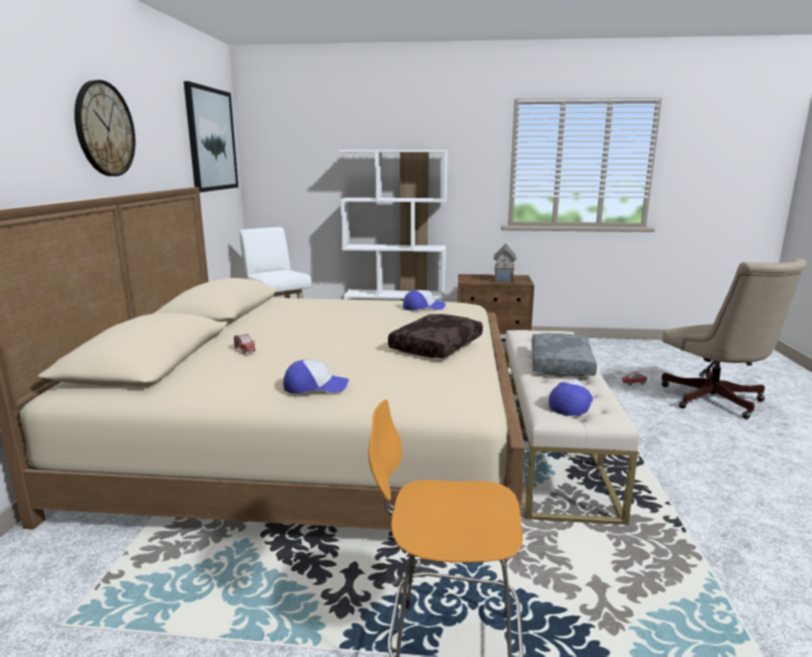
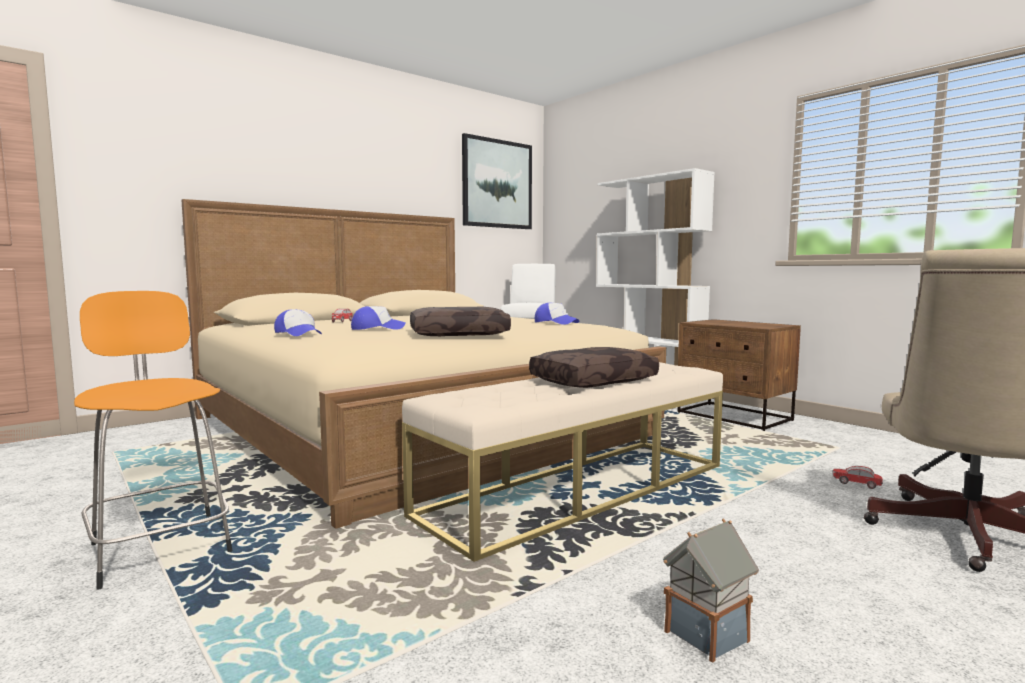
camera: 45 degrees right, 10 degrees down
wall clock [74,80,135,176] -> none
toy house [494,243,516,283] -> toy house moved to [663,518,759,663]
grey pillow [532,333,597,376] -> brown pillow [529,347,659,388]
cap [549,379,593,416] -> cap moved to [351,306,406,330]

